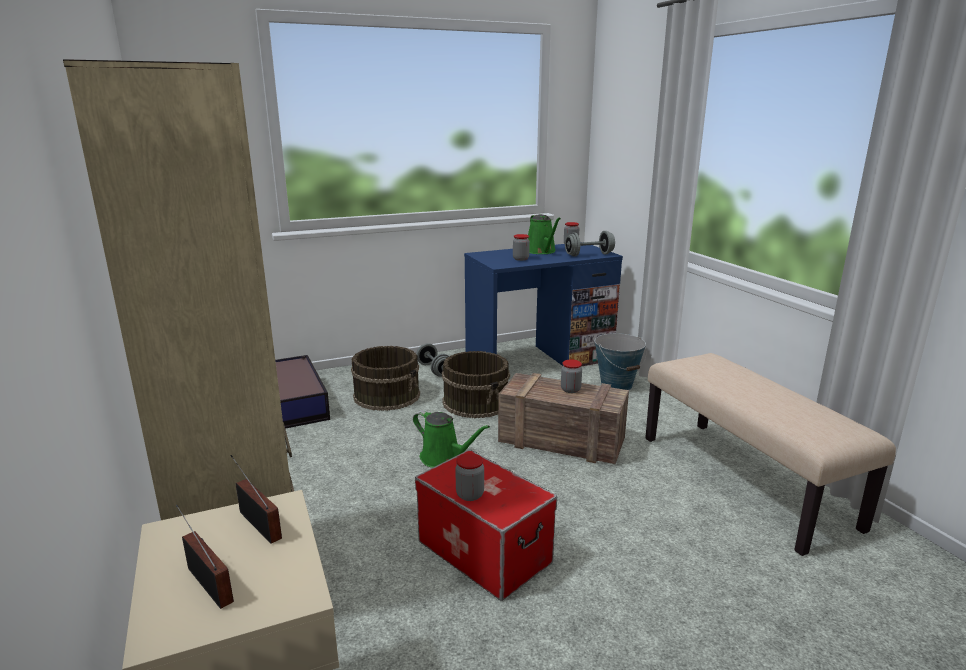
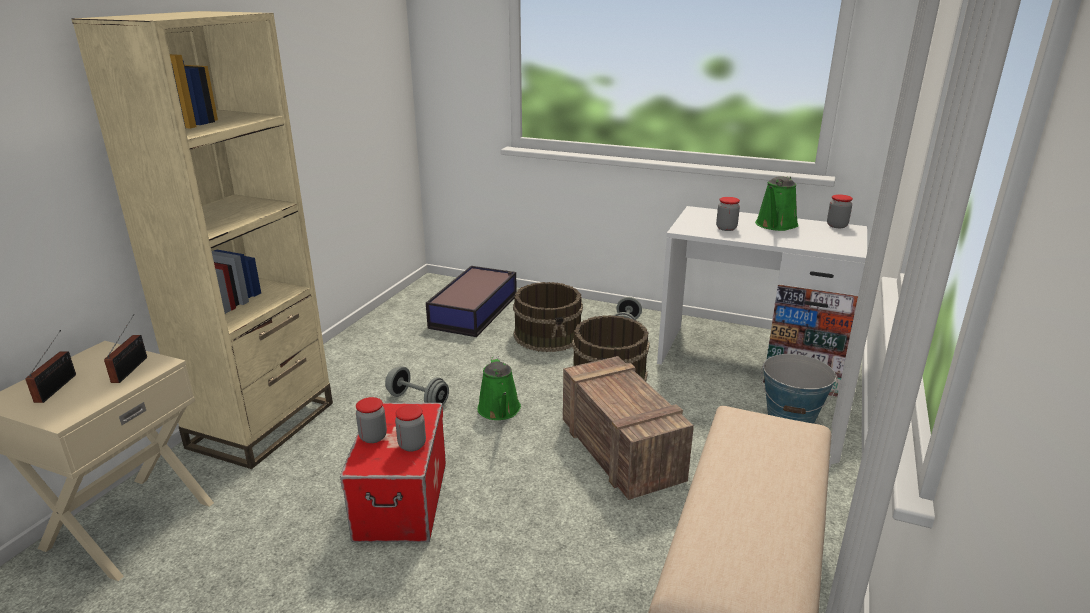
camera: 45 degrees right, 5 degrees up
blue desk [464,244,623,367] -> white desk [657,206,867,397]
jar [561,359,582,393] -> jar moved to [395,405,426,452]
grey dumbbell [565,231,615,257] -> grey dumbbell moved to [385,366,449,406]

